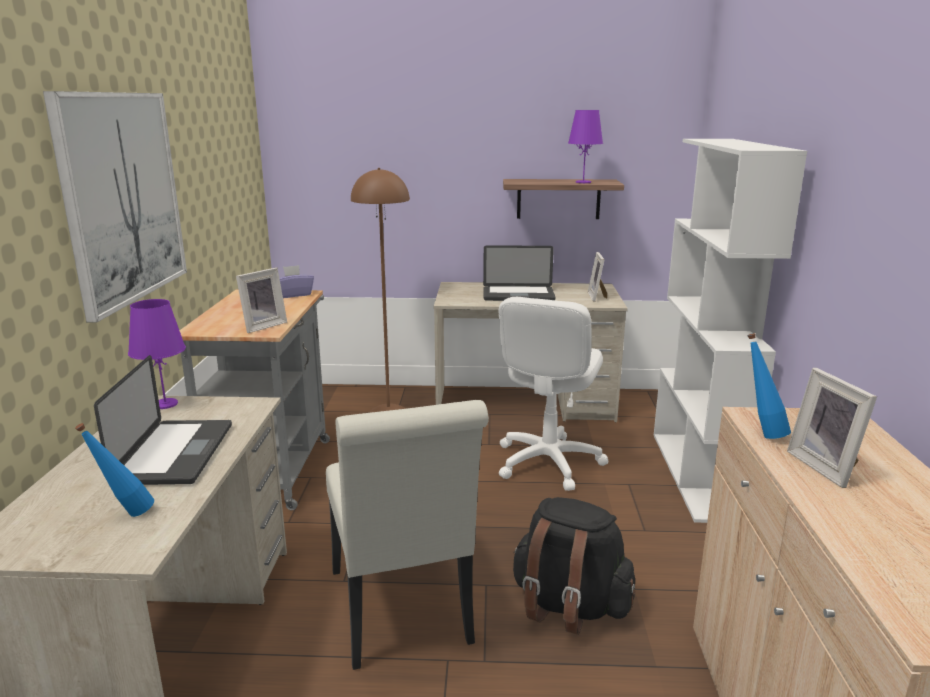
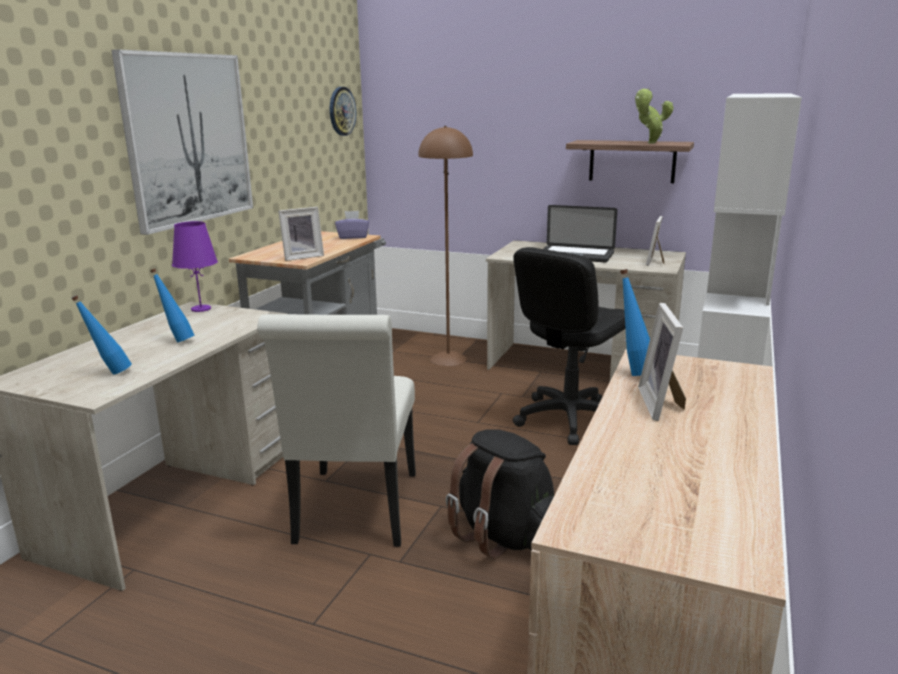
camera: 20 degrees right, 0 degrees up
laptop [94,355,232,485] -> blue bottle [150,269,194,343]
white office chair [499,297,609,491] -> black office chair [513,247,626,445]
purple table lamp [568,110,603,183] -> potted plant [635,88,673,144]
none -> wall clock [330,87,356,136]

